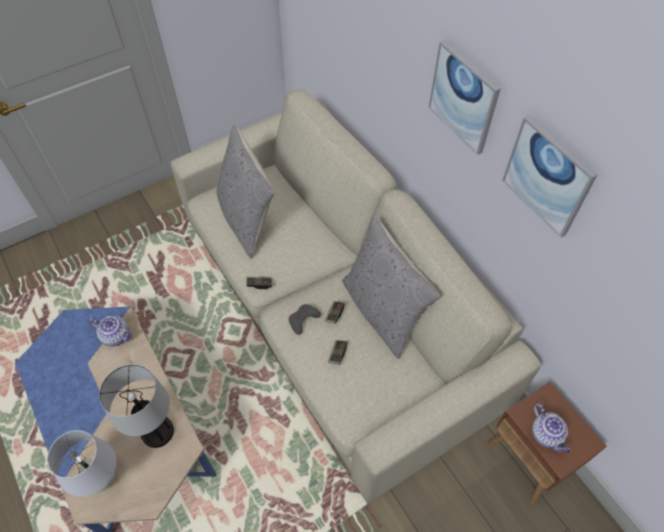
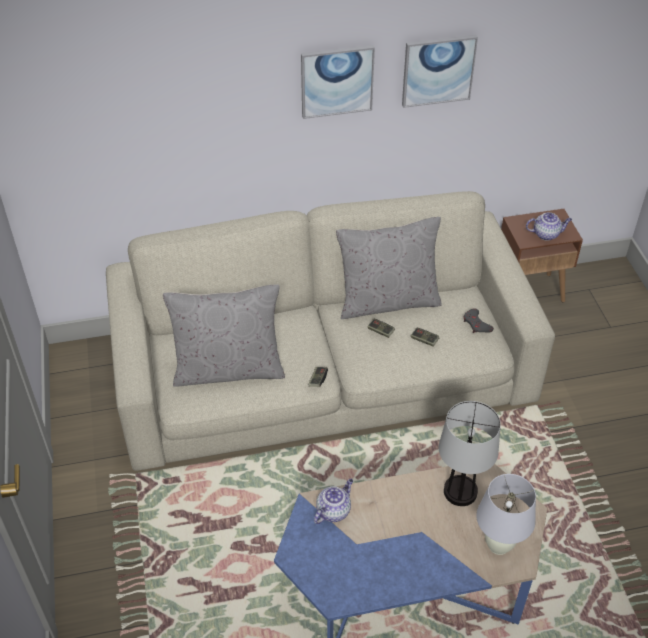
camera: 70 degrees left, 10 degrees down
grey game controller [289,304,321,335] -> grey game controller moved to [464,308,494,333]

